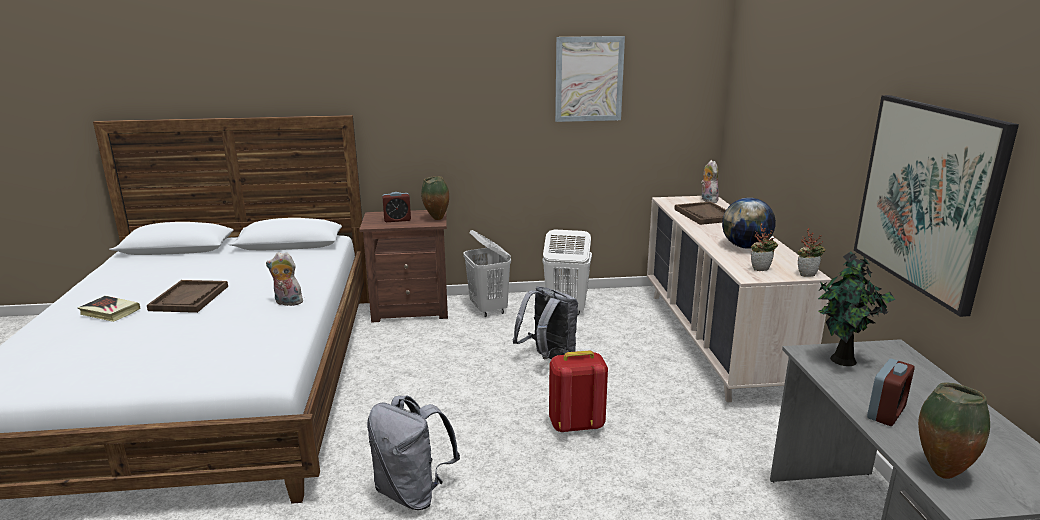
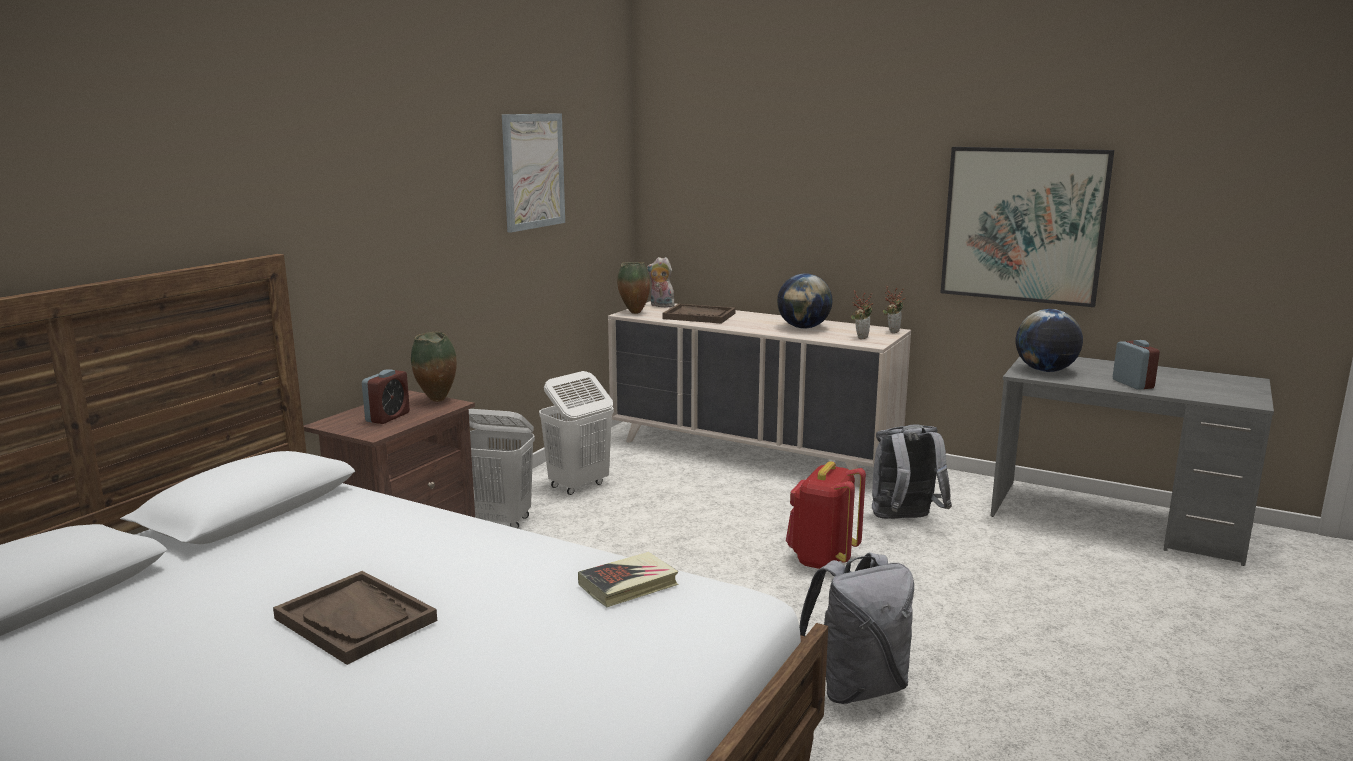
camera: 55 degrees left, 5 degrees down
book [78,296,141,322] -> book moved to [578,552,679,607]
plush toy [266,252,303,306] -> none
grey backpack [512,286,578,359] -> grey backpack moved to [872,424,952,519]
potted plant [818,251,895,366] -> globe [1016,309,1083,372]
vase [918,382,990,479] -> vase moved to [617,262,650,314]

